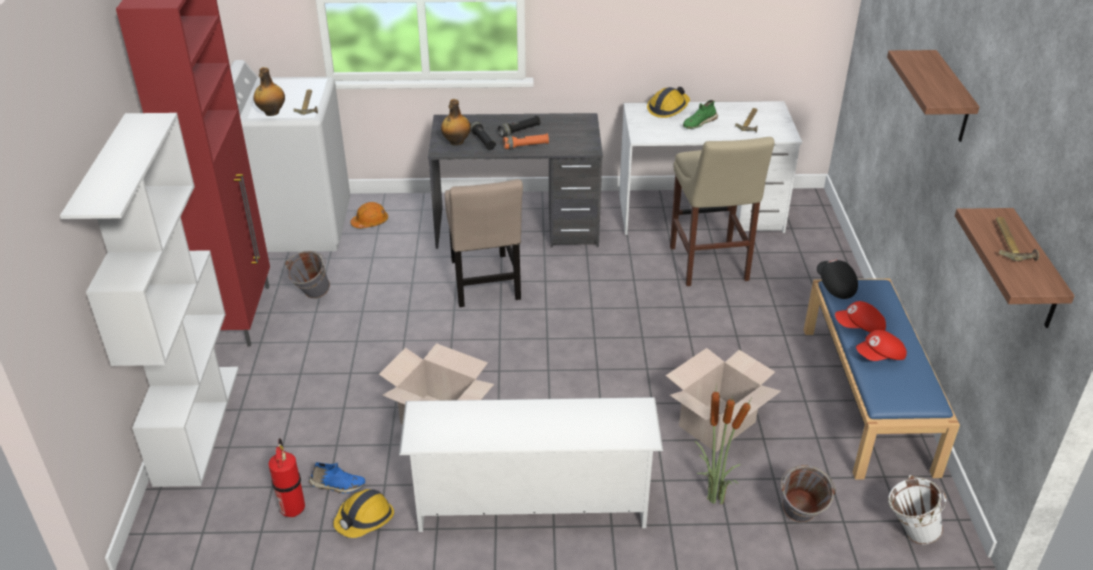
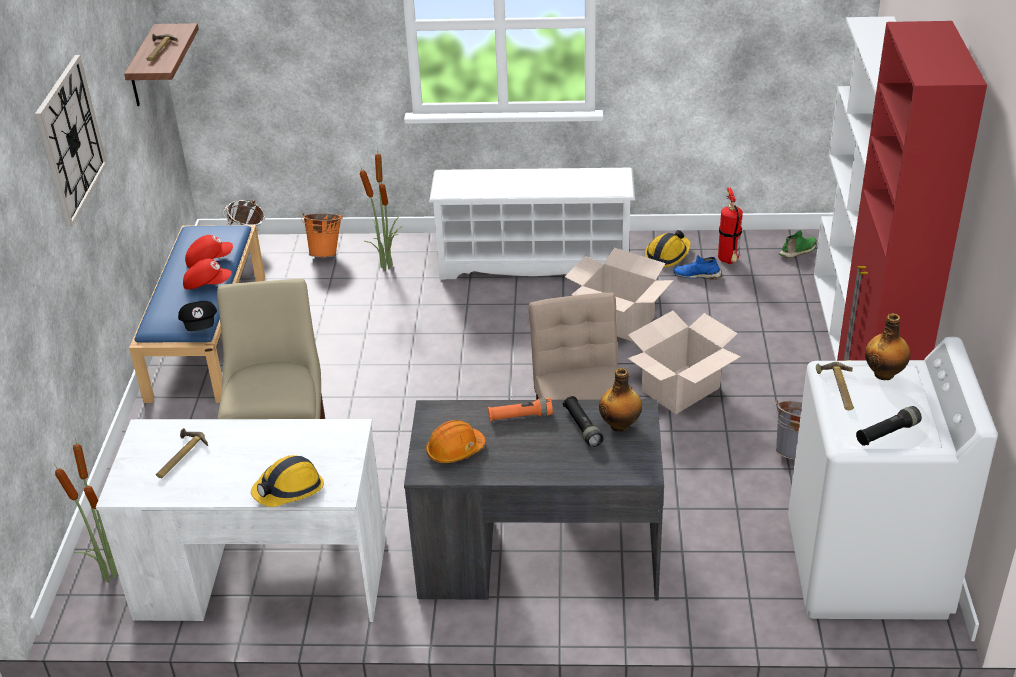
camera: 175 degrees left, 0 degrees up
orange hard hat [351,202,388,228] -> orange hard hat moved to [426,420,486,463]
black flashlight [498,116,540,137] -> black flashlight moved to [856,406,922,446]
cardboard box [666,348,781,452] -> cardboard box moved to [627,311,740,414]
green shoe [683,100,718,129] -> green shoe moved to [778,230,817,258]
grey bucket [781,465,836,523] -> orange bucket [301,213,343,257]
shelf [887,50,979,142] -> wall clock [35,55,107,227]
none -> potted plant [53,438,118,583]

